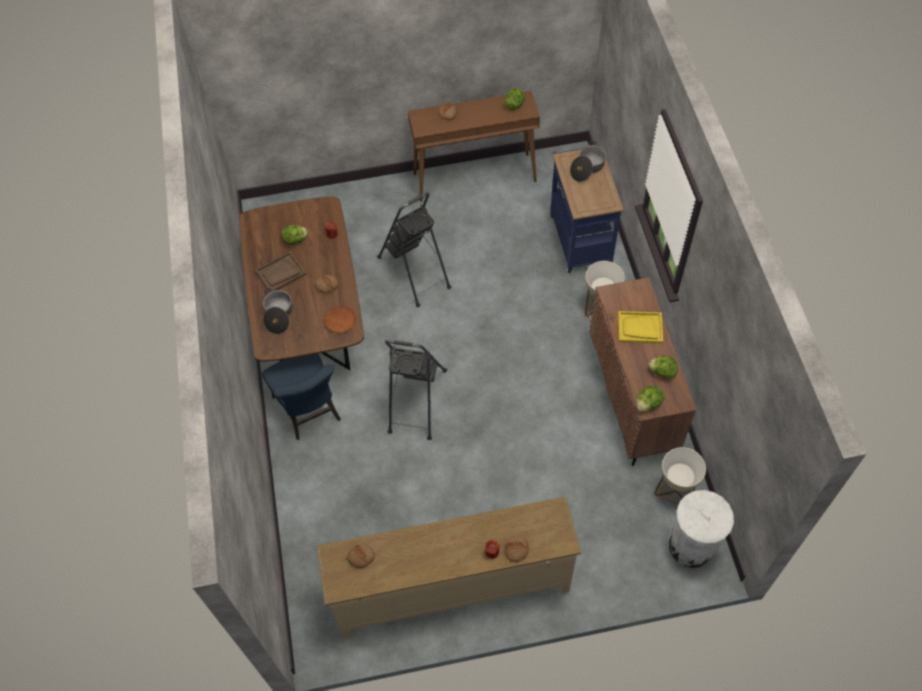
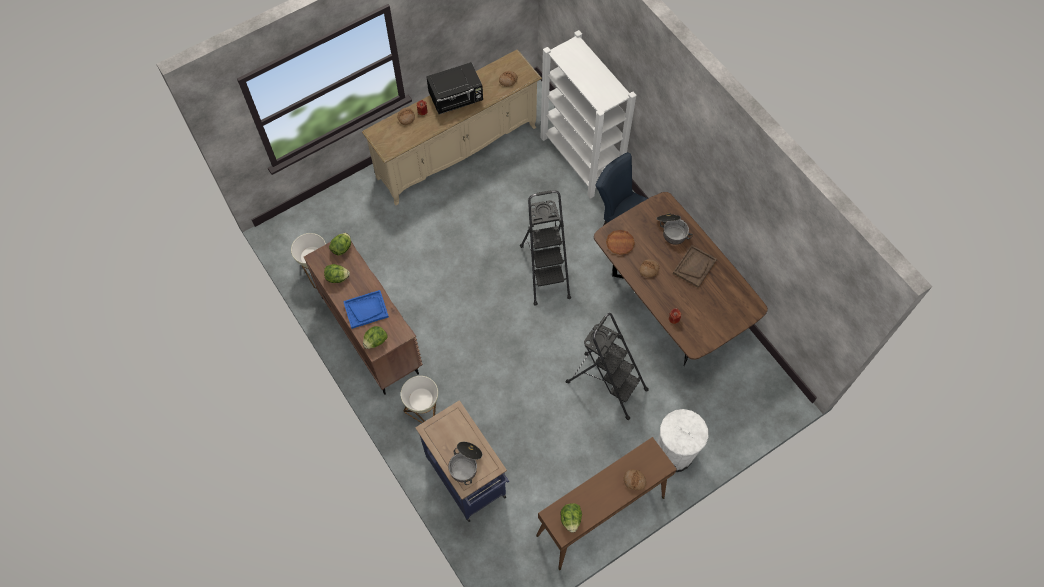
camera: 155 degrees right, 5 degrees up
lettuce [281,225,308,245] -> lettuce moved to [363,326,388,349]
yellow tray [618,311,663,344] -> blue tray [343,290,389,329]
white trash can [669,490,734,568] -> white trash can moved to [657,409,708,472]
none -> black microwave [426,62,483,114]
none -> white bookcase [541,30,636,199]

